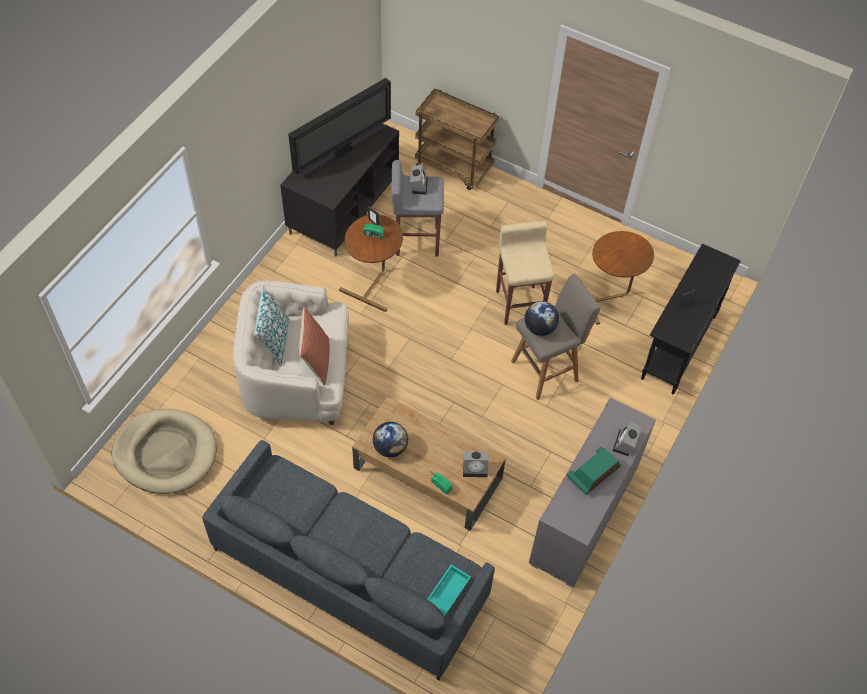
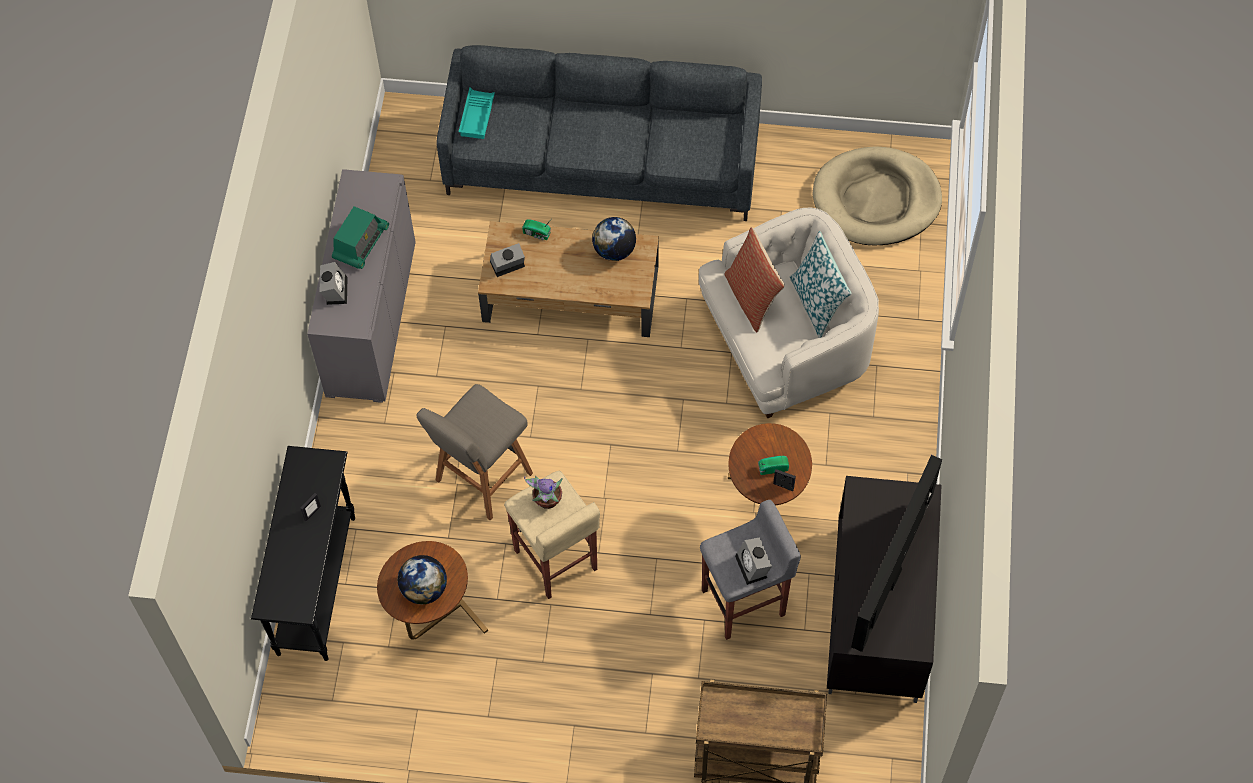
camera: 160 degrees right, 5 degrees up
globe [525,301,559,336] -> globe moved to [398,555,447,604]
none -> potted plant [524,476,563,509]

